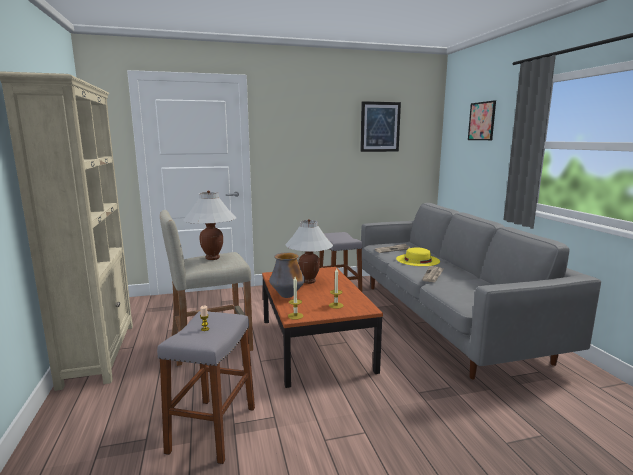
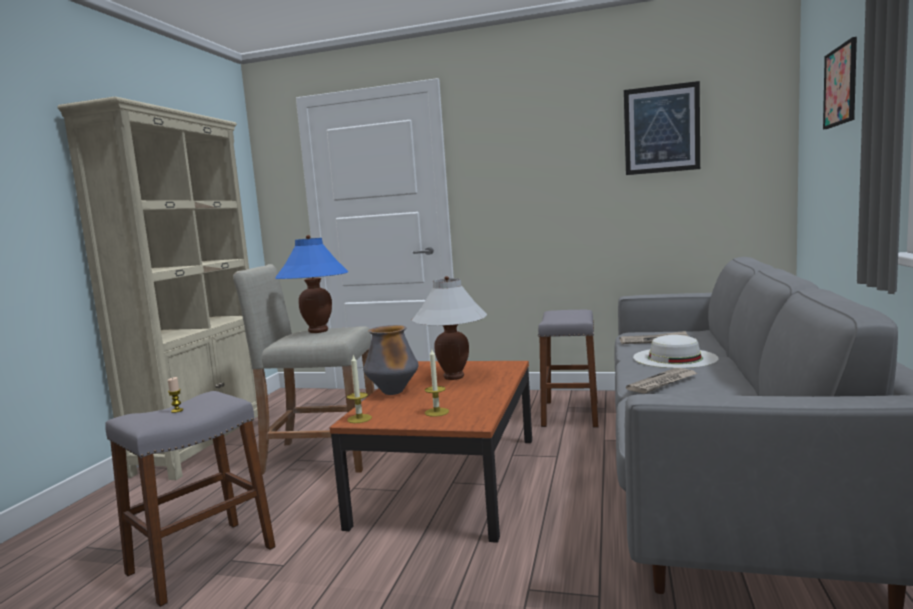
camera: 30 degrees right, 5 degrees down
white table lamp [183,190,236,260] -> blue table lamp [275,235,349,333]
yellow hat [396,247,440,266] -> white hat [633,335,719,368]

